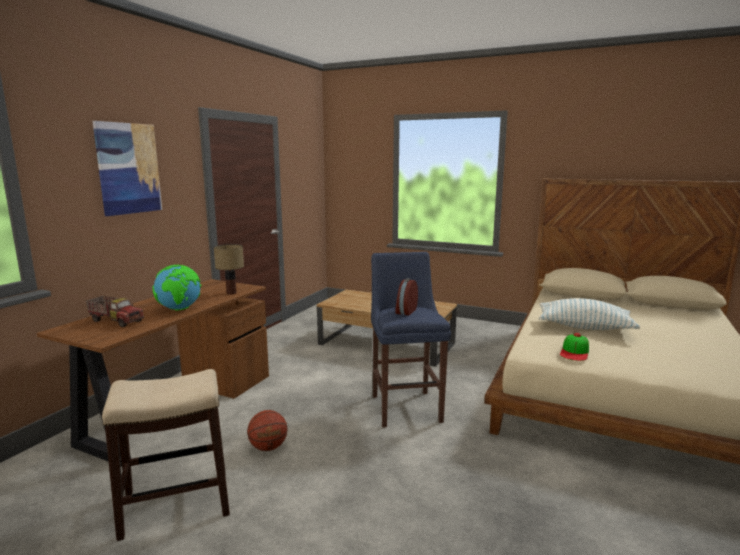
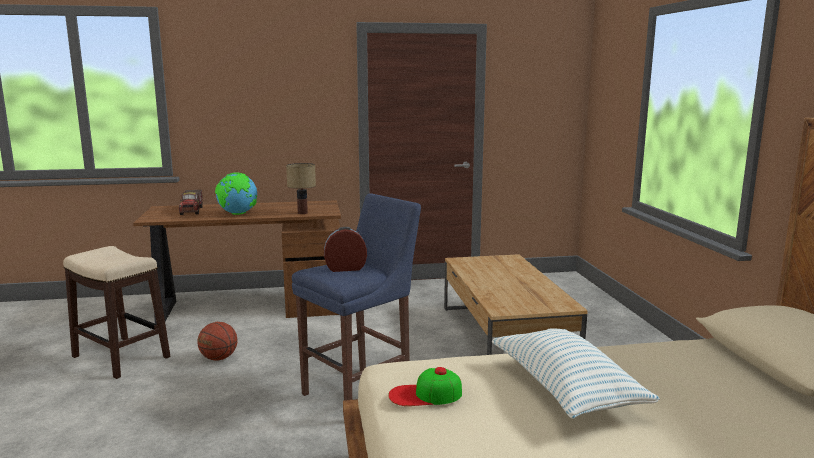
camera: 55 degrees right, 0 degrees up
picture [92,121,162,216] -> none

